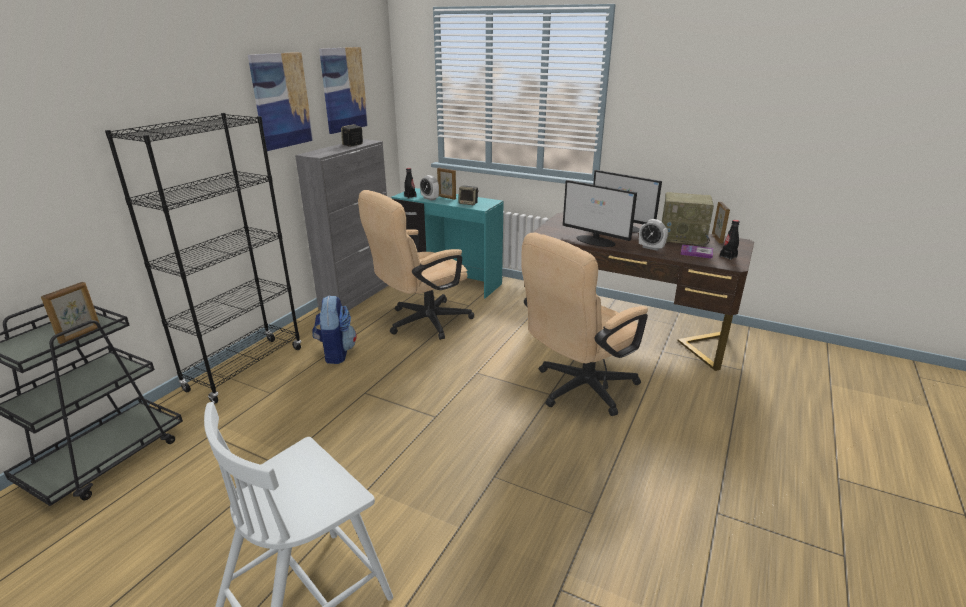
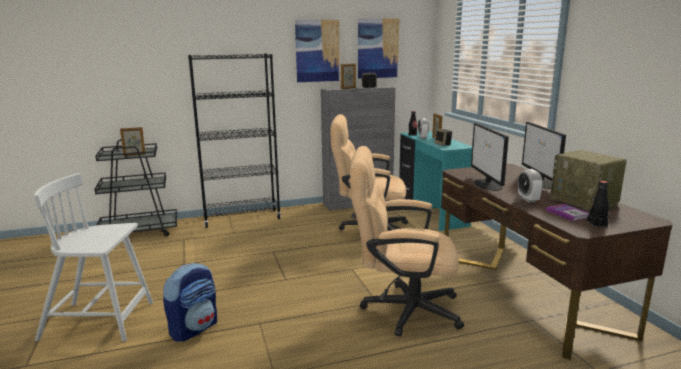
camera: 45 degrees right, 10 degrees down
backpack [313,295,357,364] -> backpack moved to [163,263,217,342]
picture frame [712,202,730,244] -> picture frame moved to [341,63,356,89]

